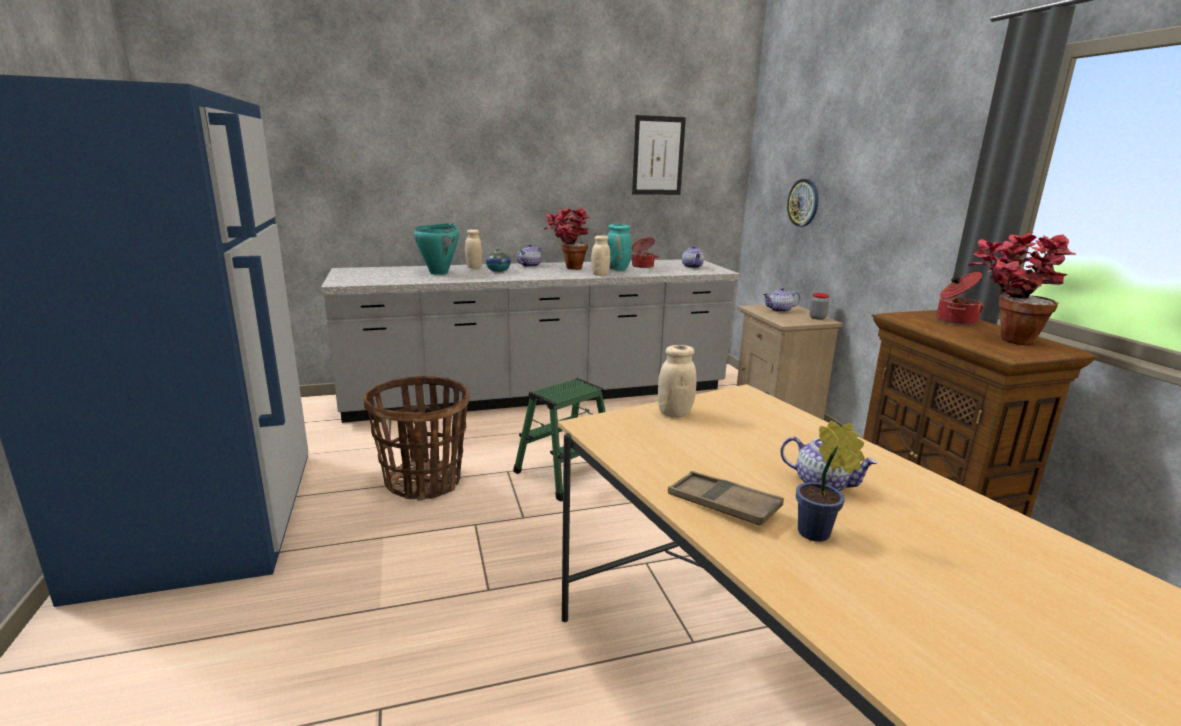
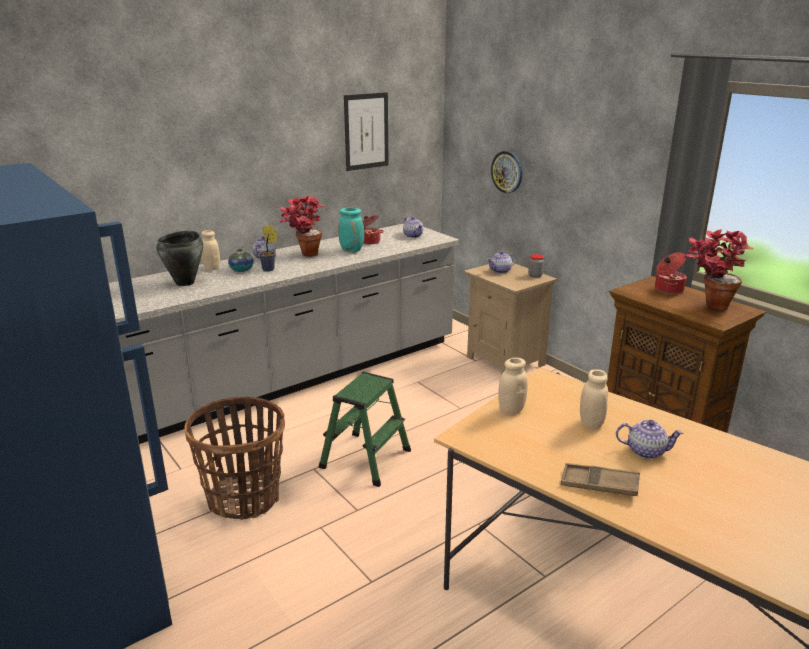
camera: 20 degrees left, 5 degrees up
turquoise cooking pot [414,223,459,275] -> black cooking pot [156,231,203,286]
beige jar [591,235,610,276] -> beige jar moved to [580,369,608,429]
potted plant [796,421,865,542] -> potted plant moved to [258,225,278,271]

